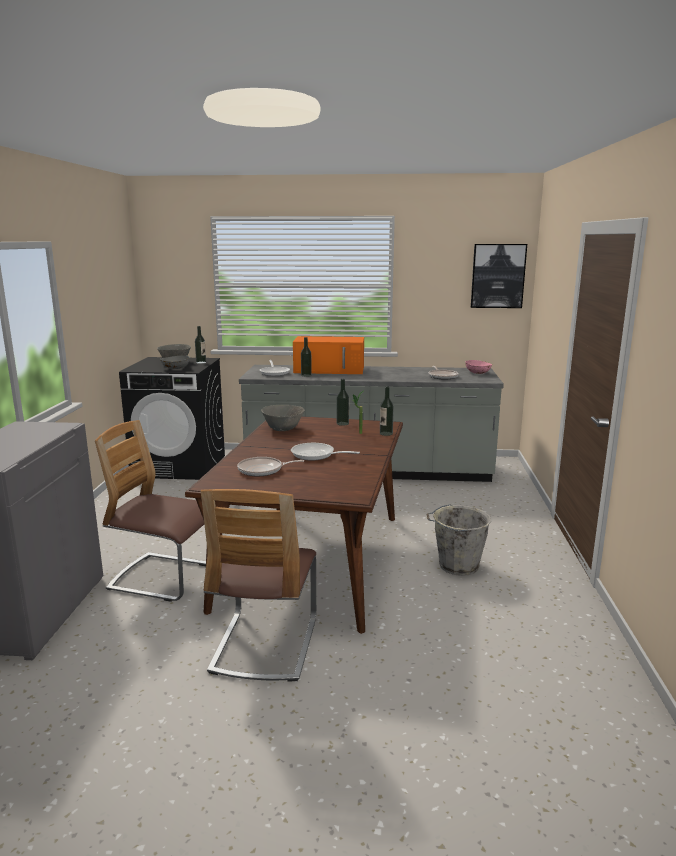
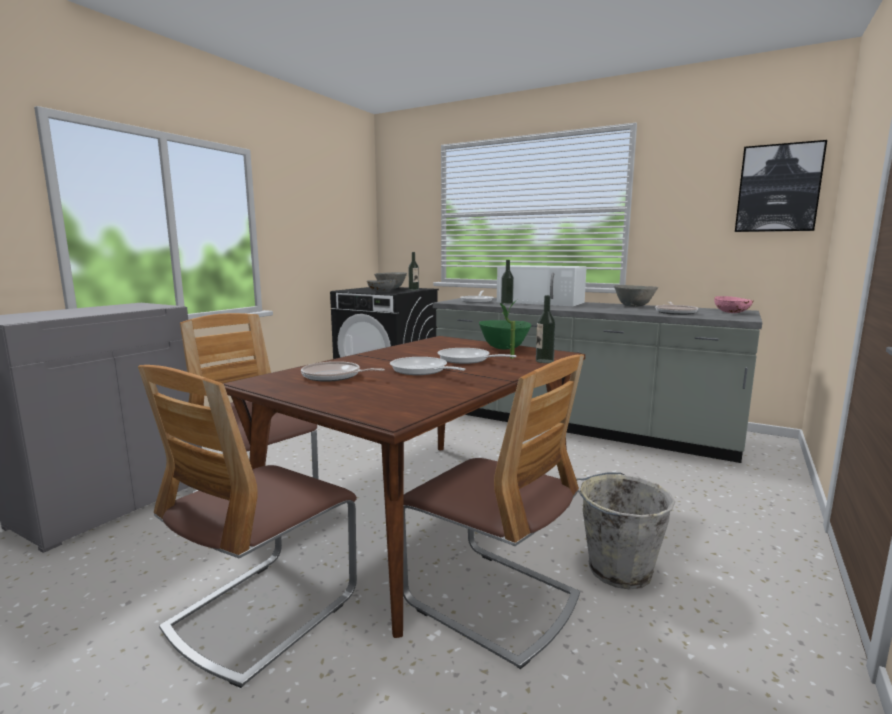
camera: 25 degrees right, 5 degrees down
grey bowl [261,405,305,431] -> grey bowl moved to [614,285,658,307]
orange microwave [293,336,364,374] -> white microwave [497,265,587,306]
bottle [336,379,349,426] -> green bowl [479,320,532,350]
none -> chair [403,354,584,669]
none -> frying pan [438,348,516,364]

